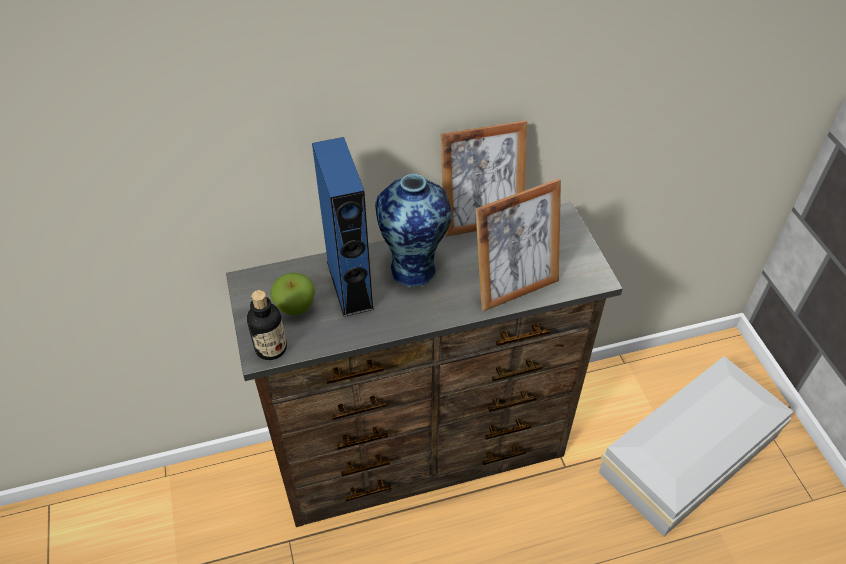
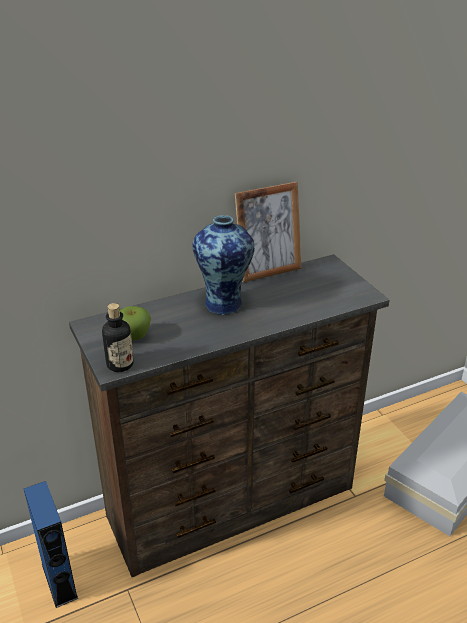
camera: 10 degrees left, 15 degrees down
blue speaker [312,137,374,317] -> blue speaker moved to [24,481,78,608]
picture frame [476,178,561,312] -> none

